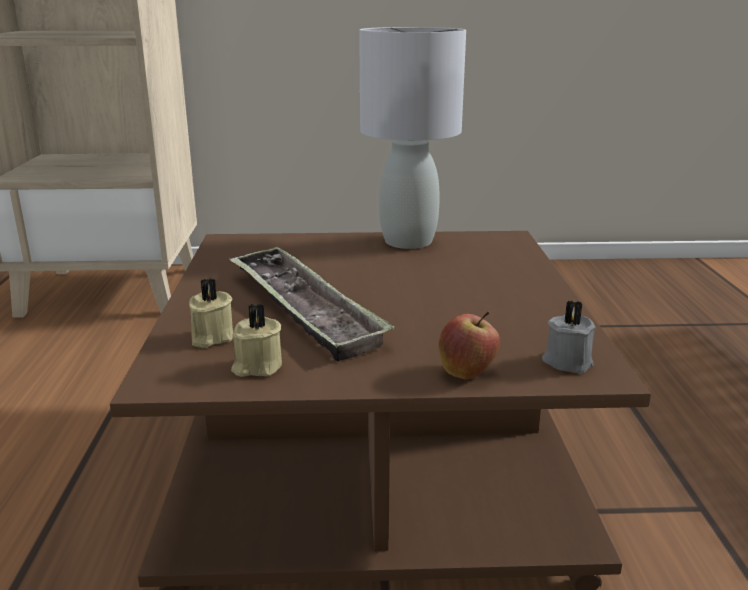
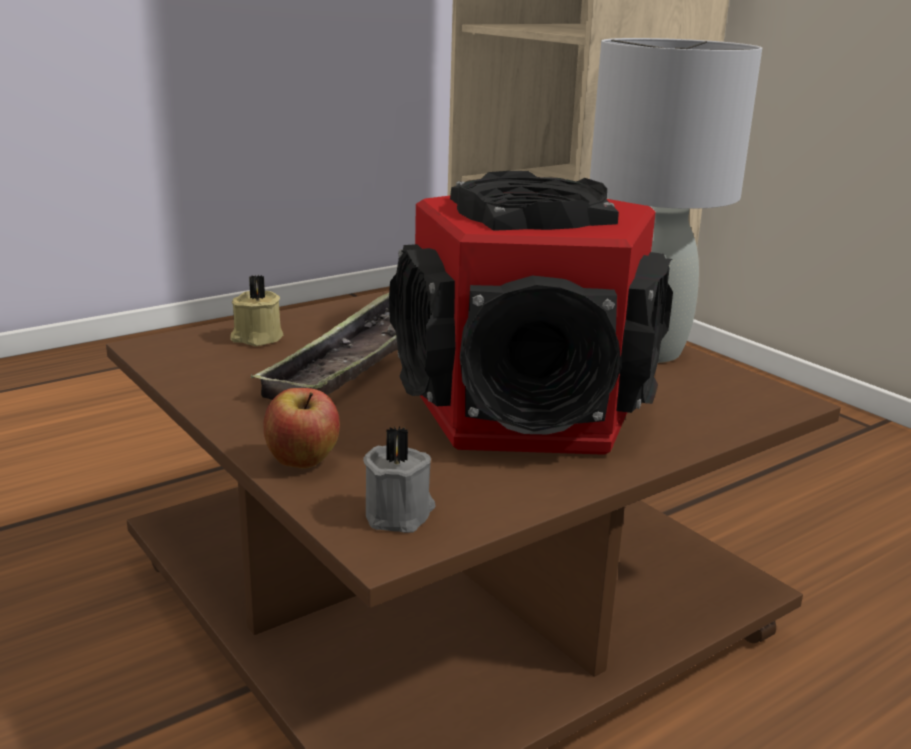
camera: 55 degrees right, 0 degrees up
beige candle [231,303,282,377] -> none
none -> speaker [389,171,673,455]

